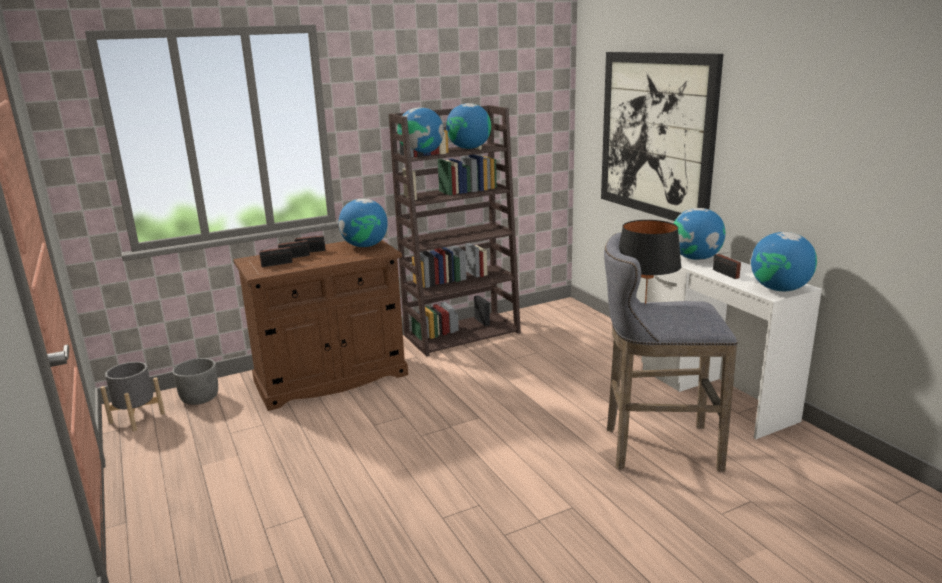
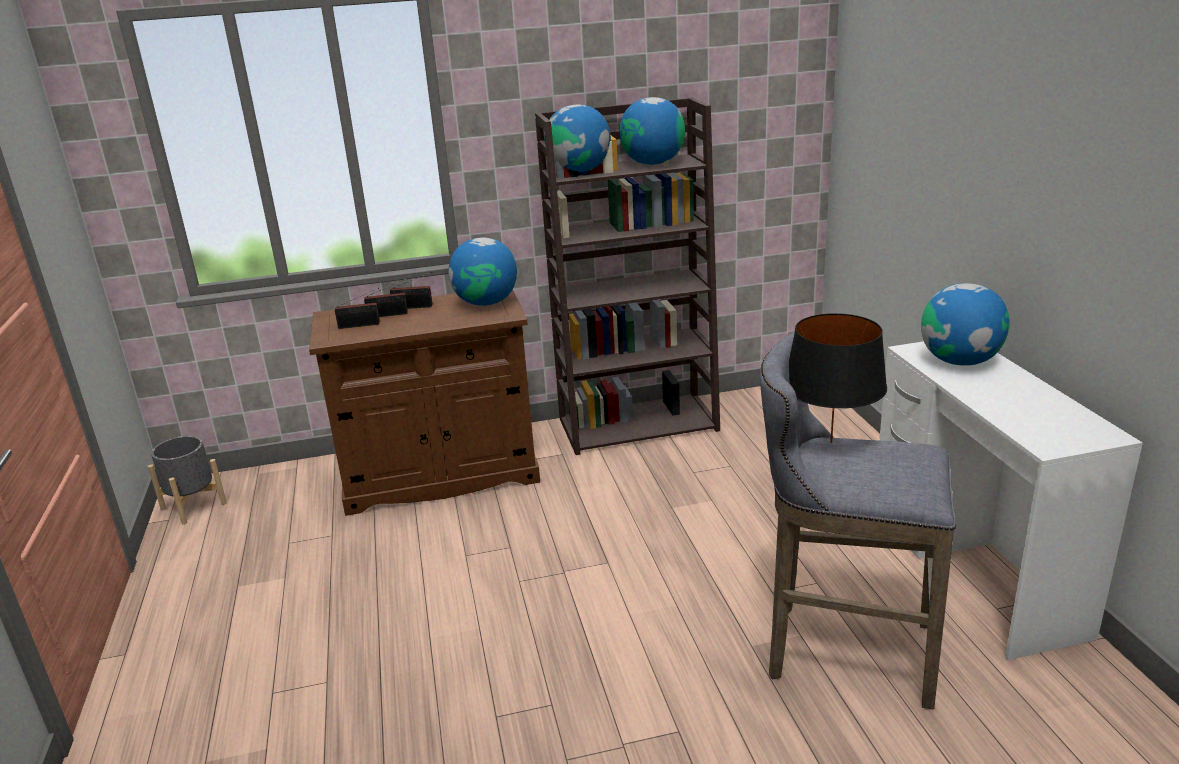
camera: 15 degrees right, 5 degrees up
grey planter [172,358,218,405] -> none
picture [601,52,723,221] -> none
radio [713,251,744,279] -> none
globe [751,232,817,291] -> none

